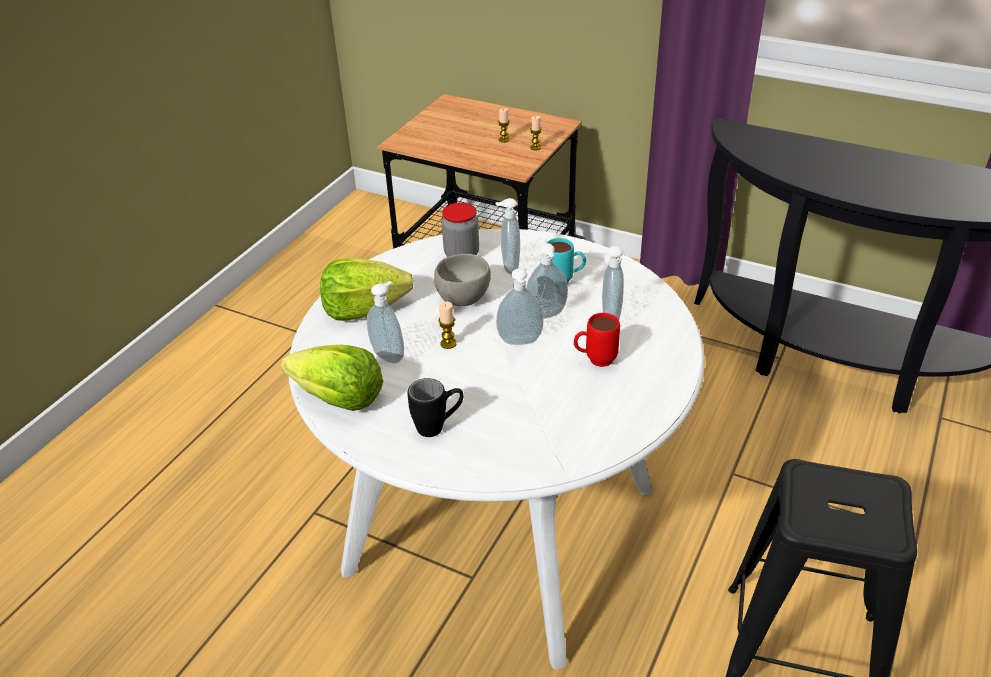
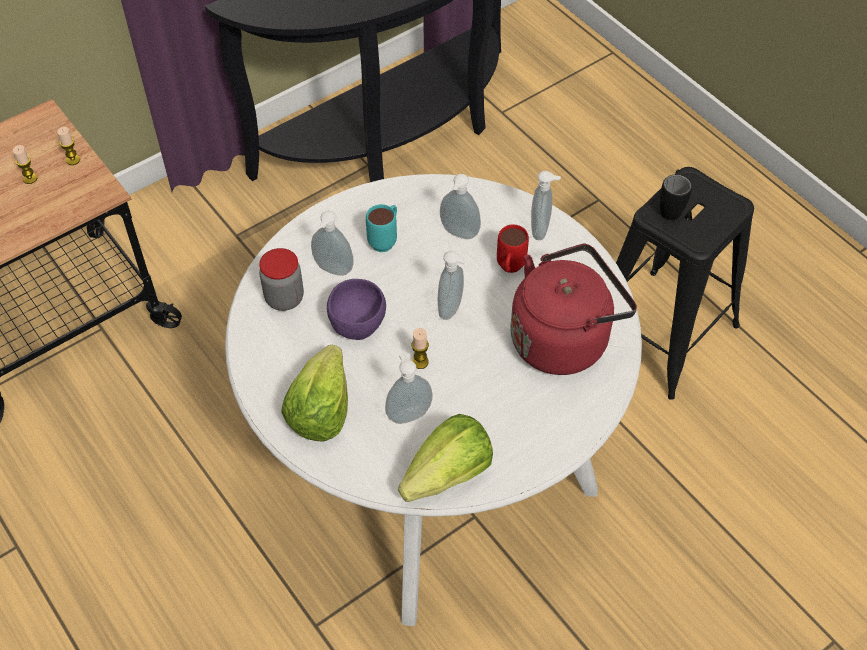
camera: 65 degrees left, 15 degrees up
black mug [408,378,464,437] -> black mug moved to [660,170,692,220]
grey bowl [434,254,491,306] -> purple bowl [327,279,386,340]
soap dispenser [526,243,568,319] -> soap dispenser moved to [531,171,561,240]
none -> red kettle [510,244,637,375]

